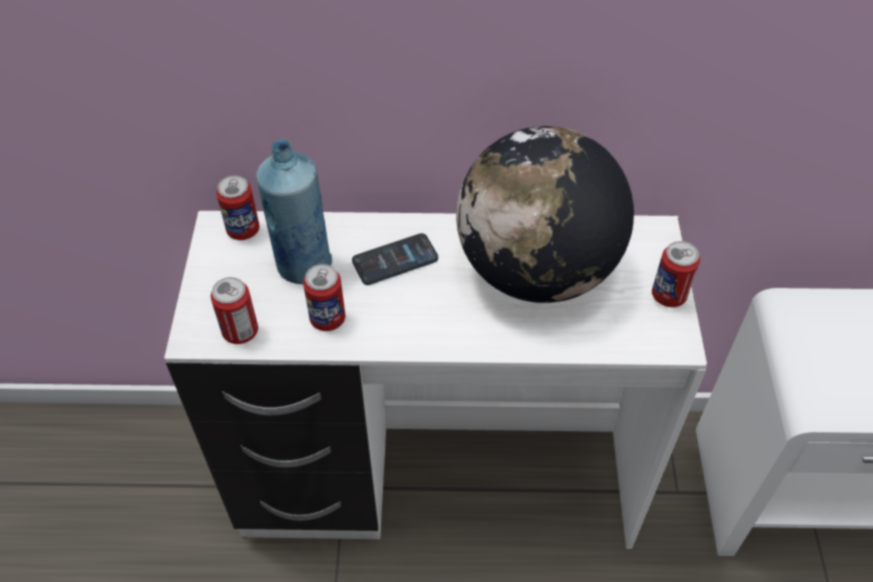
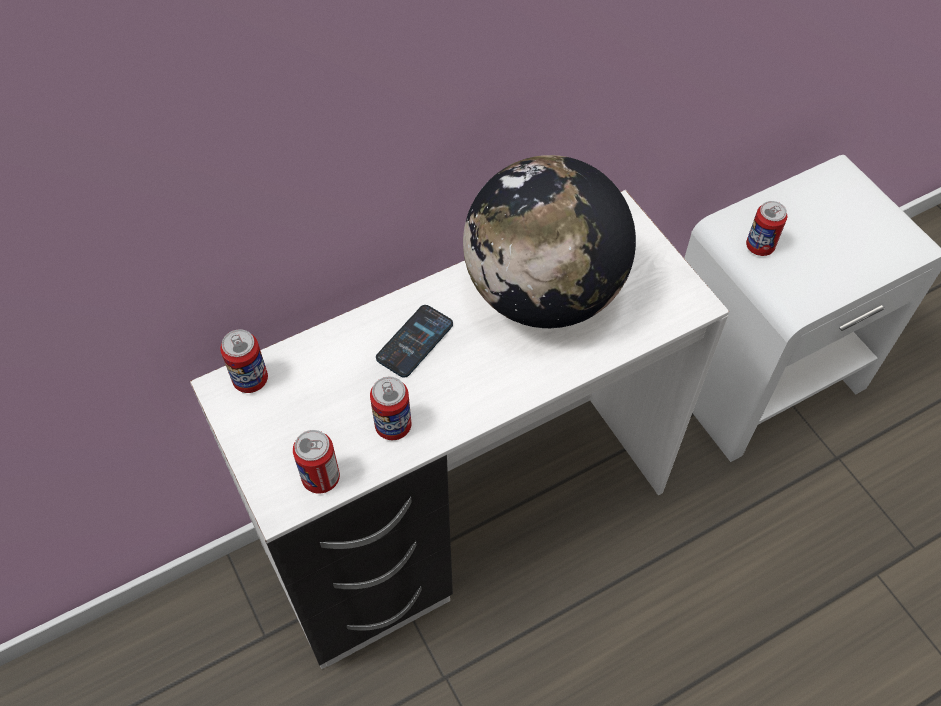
camera: 30 degrees left, 5 degrees up
blue bottle [256,139,332,284] -> none
can [652,241,700,307] -> can moved to [746,201,787,256]

